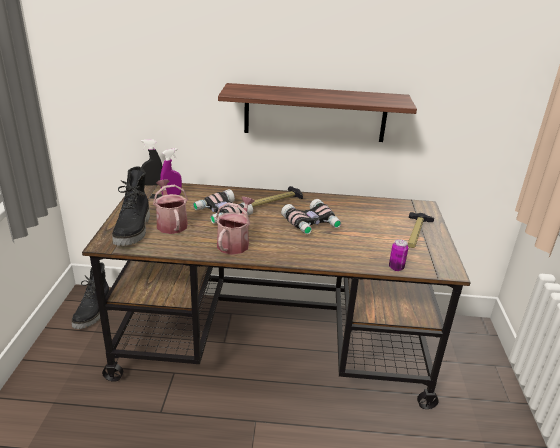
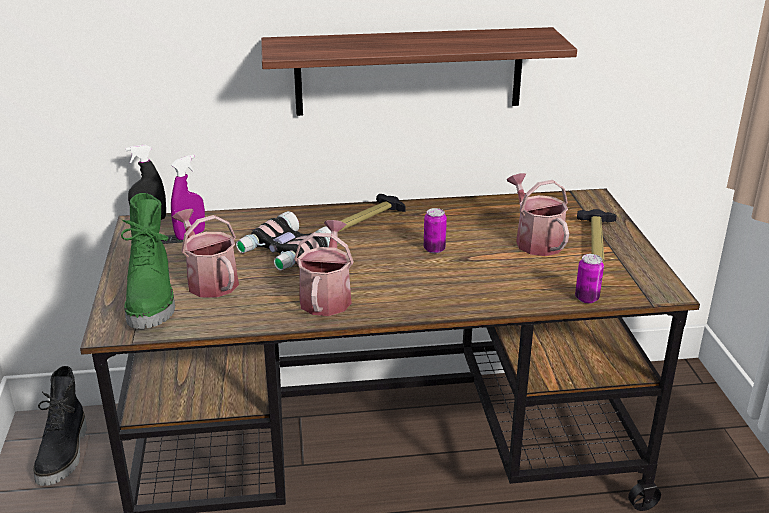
camera: 10 degrees left, 0 degrees up
black boot [112,166,150,246] -> green boot [121,193,175,329]
binoculars [281,199,341,234] -> can [424,208,447,253]
none -> watering can [507,173,569,256]

